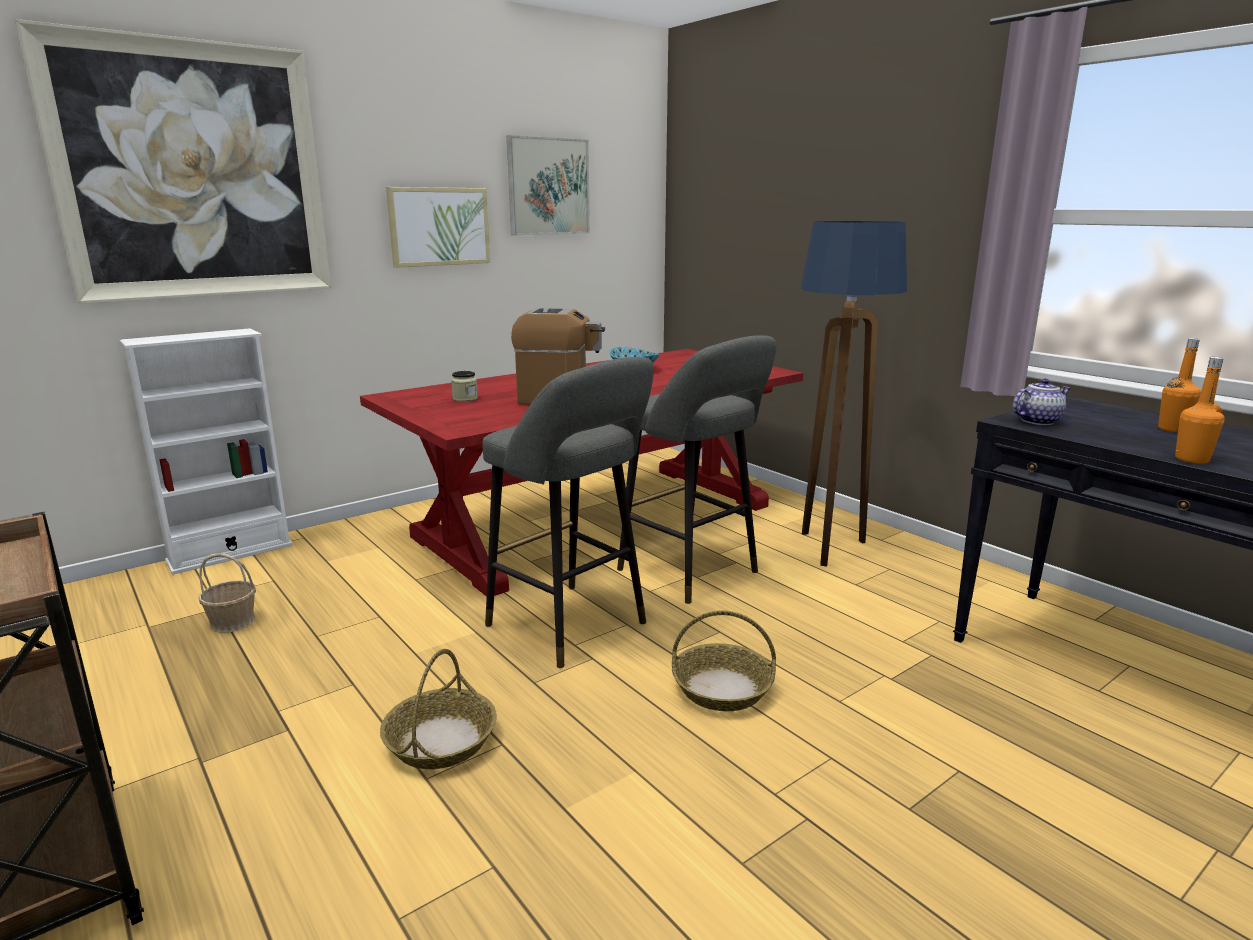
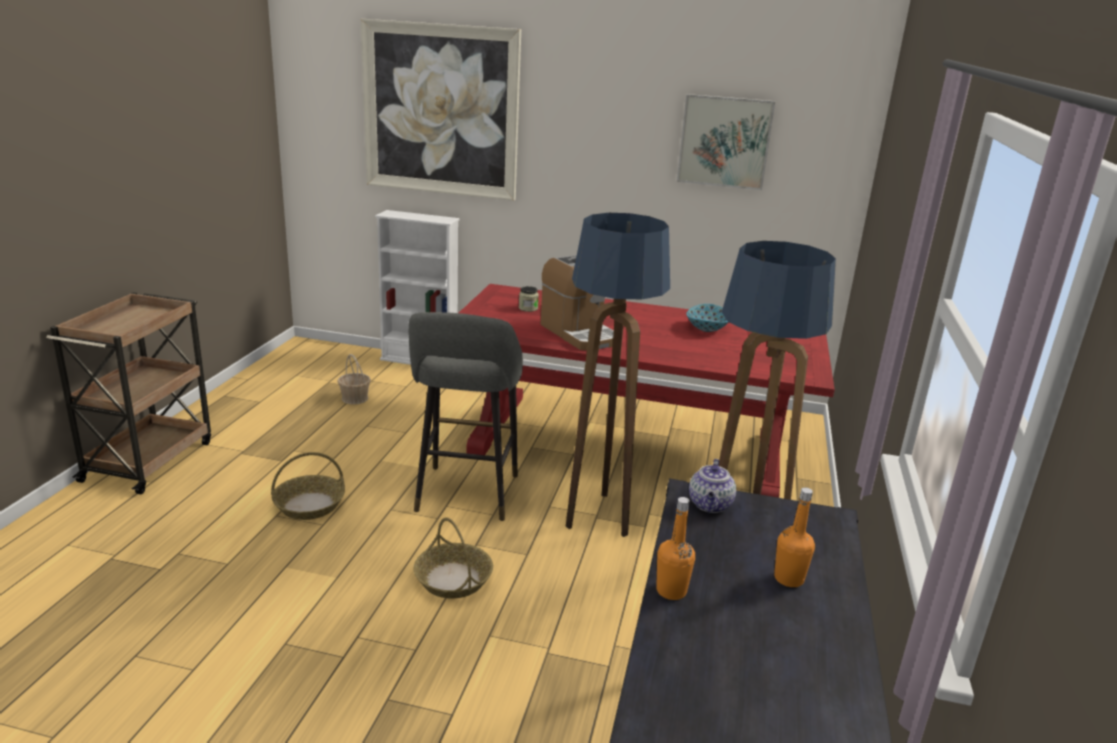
camera: 50 degrees right, 5 degrees up
picture [386,187,490,268] -> none
grey stool [617,335,777,604] -> floor lamp [566,213,670,537]
teapot [1013,378,1071,425] -> teapot turned 75 degrees clockwise [689,459,736,513]

